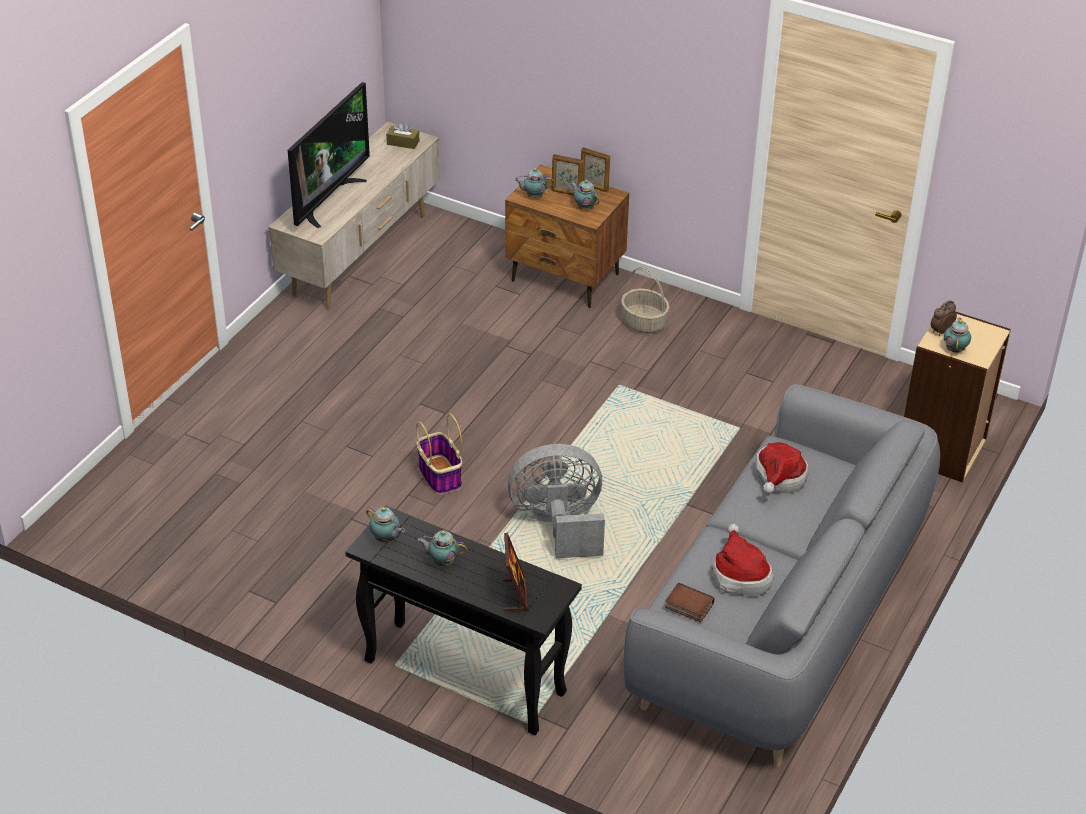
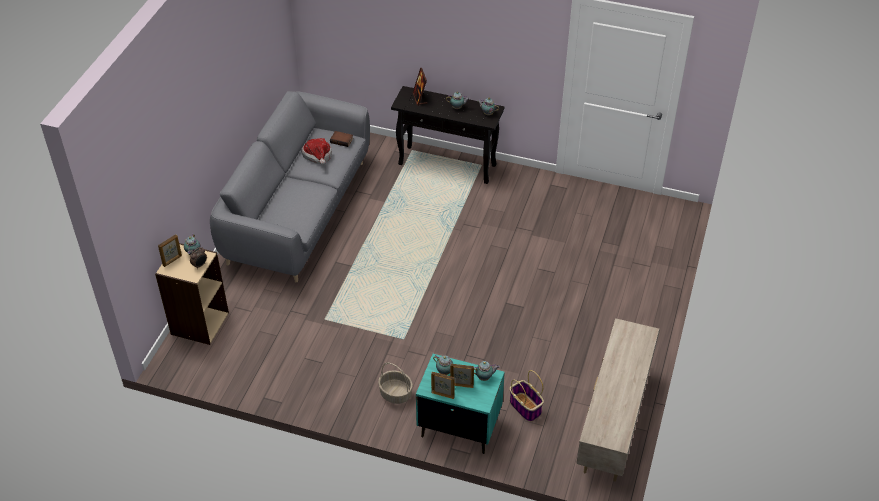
camera: 170 degrees right, 5 degrees up
television [288,82,370,228] -> none
brown tissue box [386,122,419,149] -> none
basket [416,414,462,494] -> basket moved to [510,370,544,422]
brown nightstand [505,165,629,308] -> turquoise nightstand [416,354,505,454]
grey fan [508,444,605,558] -> none
hat [755,442,809,494] -> none
none -> picture frame [158,234,182,267]

